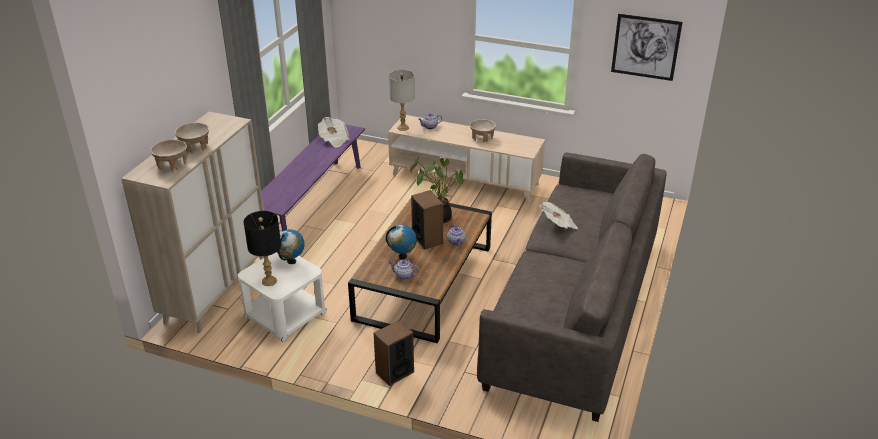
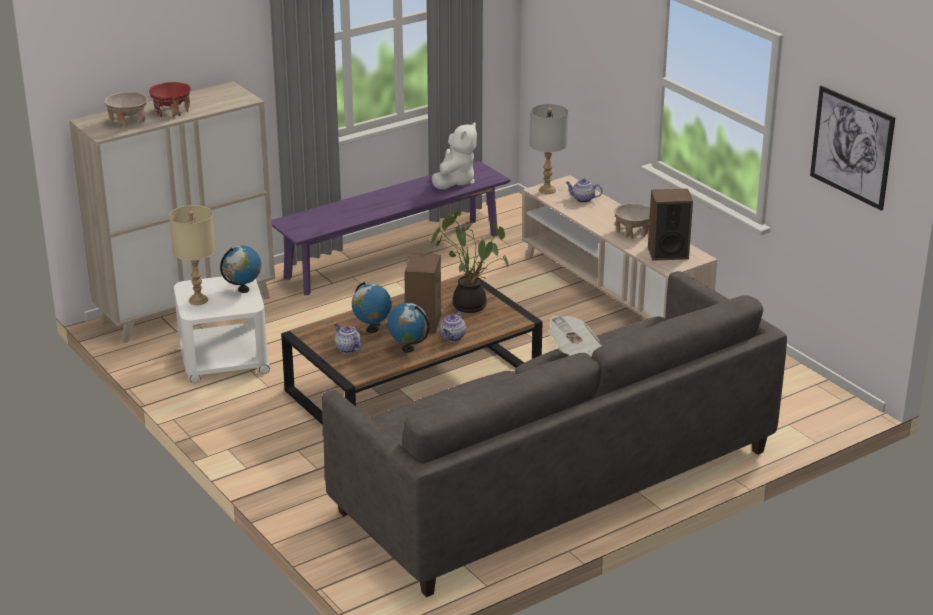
camera: 35 degrees right, 5 degrees down
beige bowl [175,122,209,154] -> red bowl [149,82,191,118]
black table lamp [244,211,281,286] -> beige table lamp [169,205,215,305]
newspaper [318,117,349,148] -> white plush toy [432,122,477,189]
speaker [374,320,414,386] -> speaker moved to [648,189,693,261]
none -> globe [387,303,429,353]

